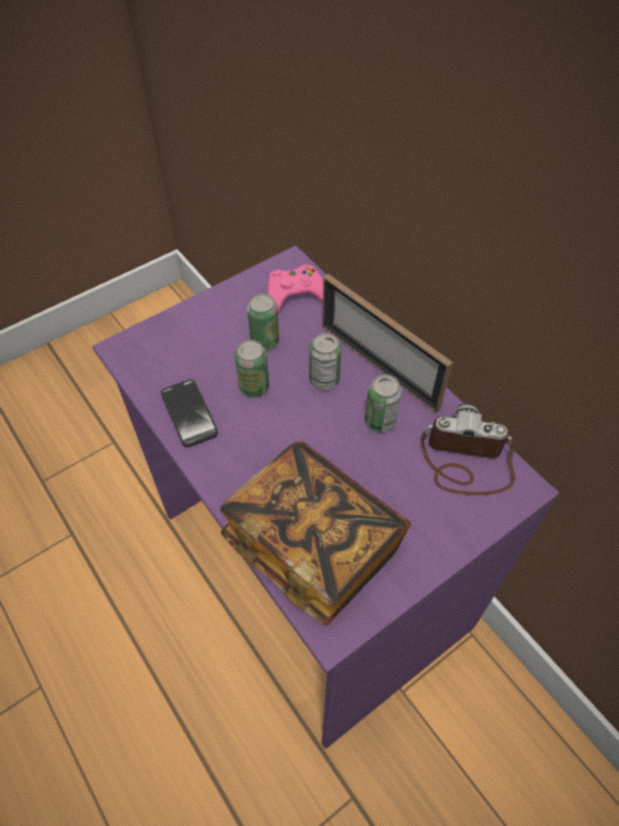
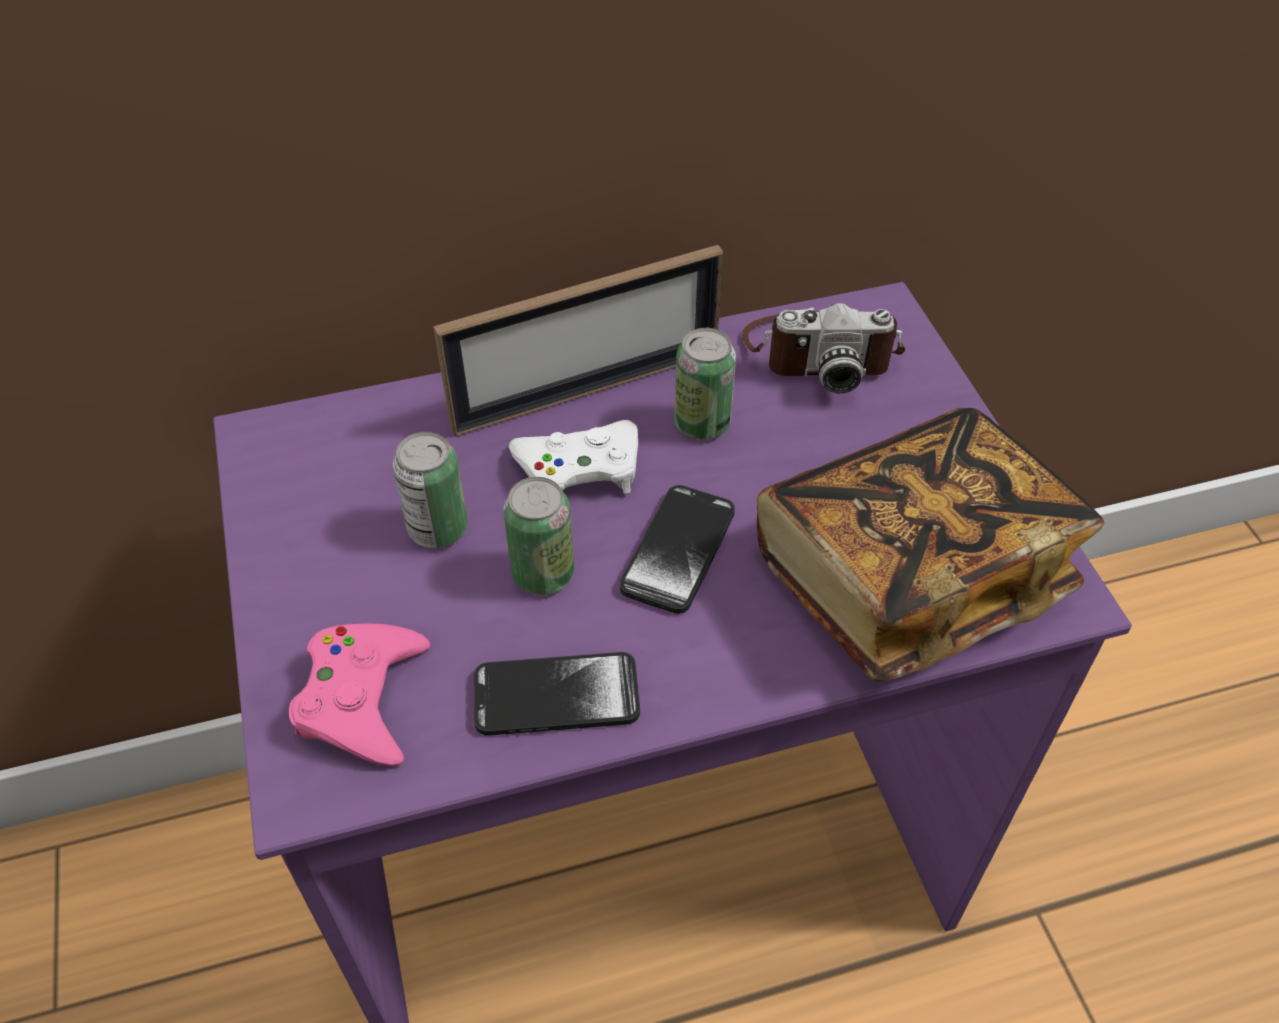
camera: 70 degrees left, 5 degrees down
pink game controller [268,265,323,312] -> pink game controller moved to [289,623,430,766]
can [309,333,342,390] -> white game controller [509,420,638,494]
camera [421,404,515,495] -> camera turned 120 degrees counterclockwise [742,303,905,393]
none -> phone [620,485,735,614]

